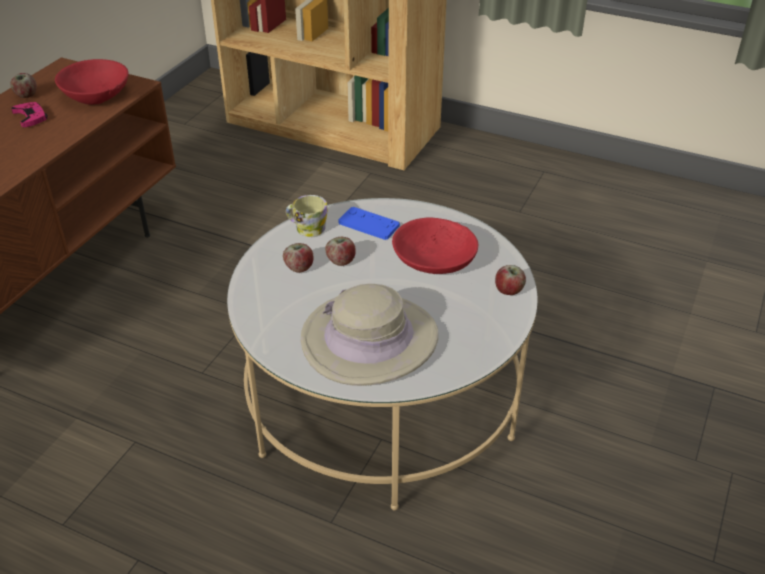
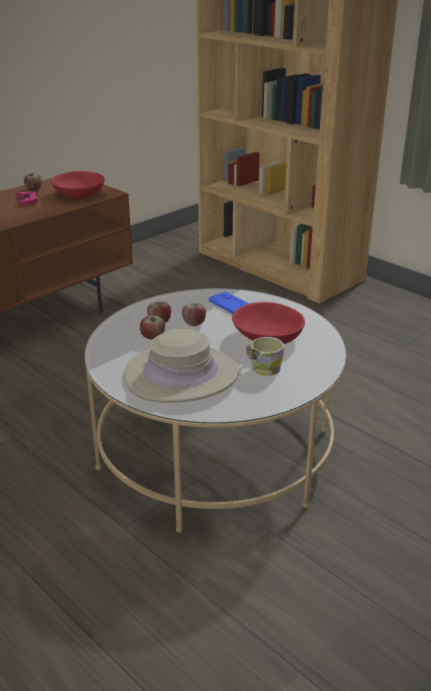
camera: 20 degrees right, 10 degrees down
mug [286,195,327,237] -> mug moved to [246,337,284,376]
apple [495,265,526,295] -> apple moved to [140,315,165,340]

